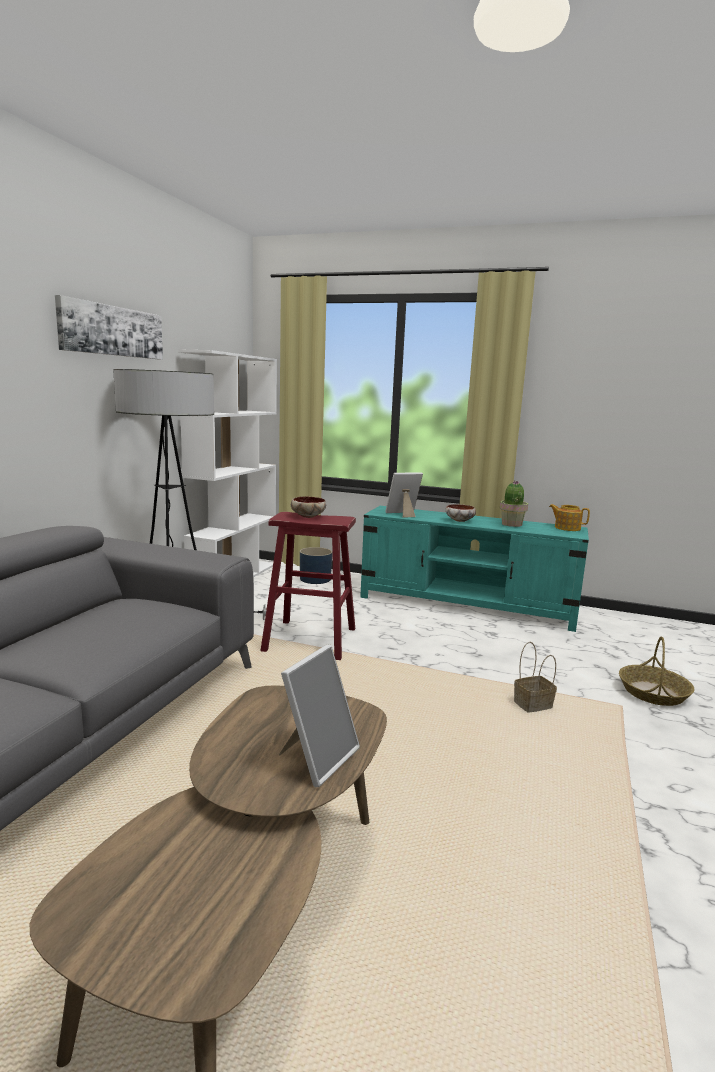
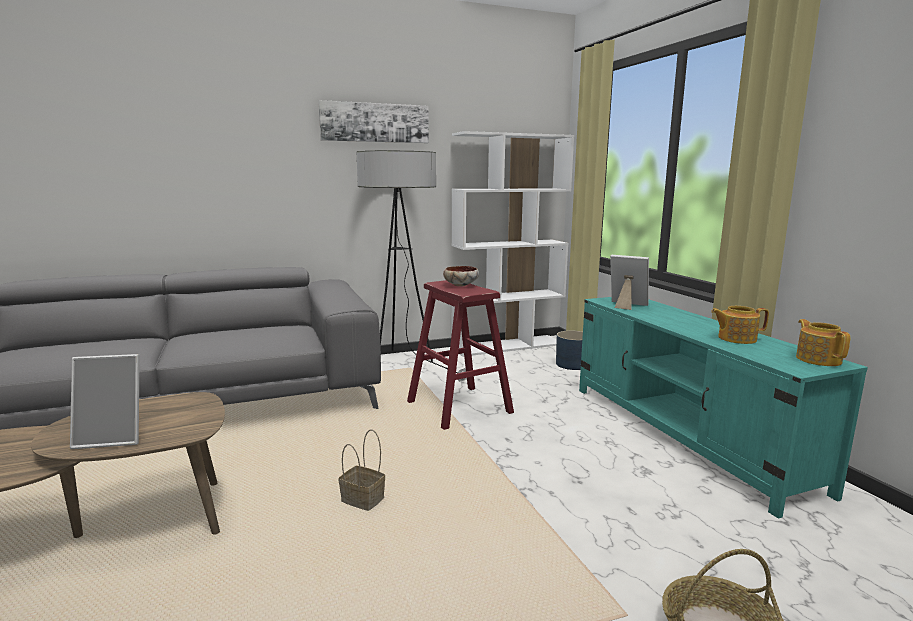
camera: 50 degrees right, 0 degrees up
bowl [446,504,476,522] -> none
potted plant [500,480,528,527] -> teapot [711,306,769,344]
basket [514,642,557,713] -> basket moved to [339,429,385,511]

